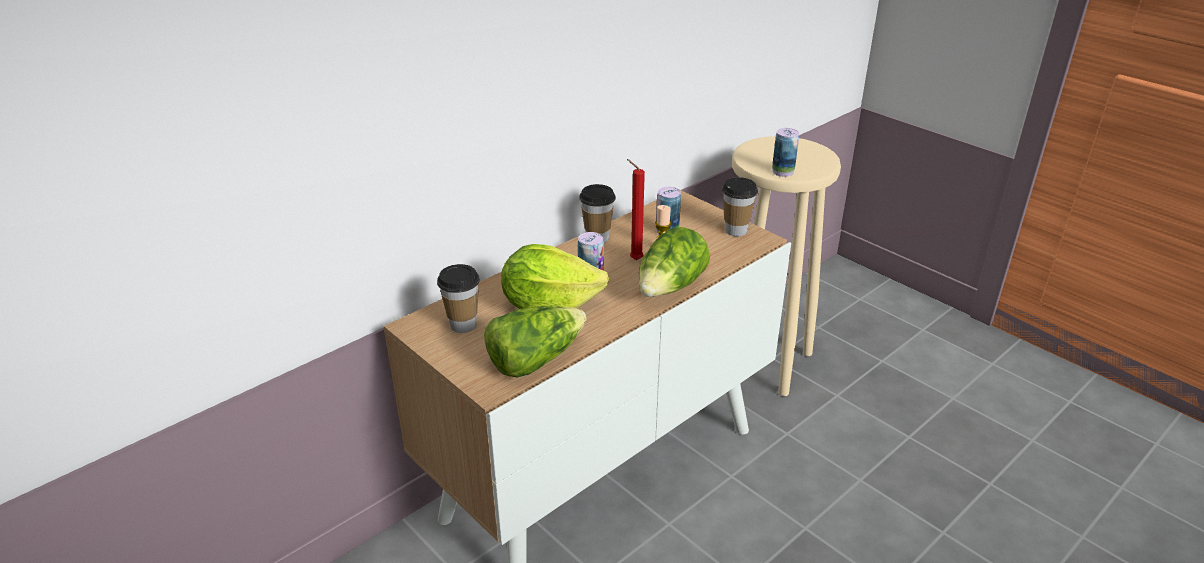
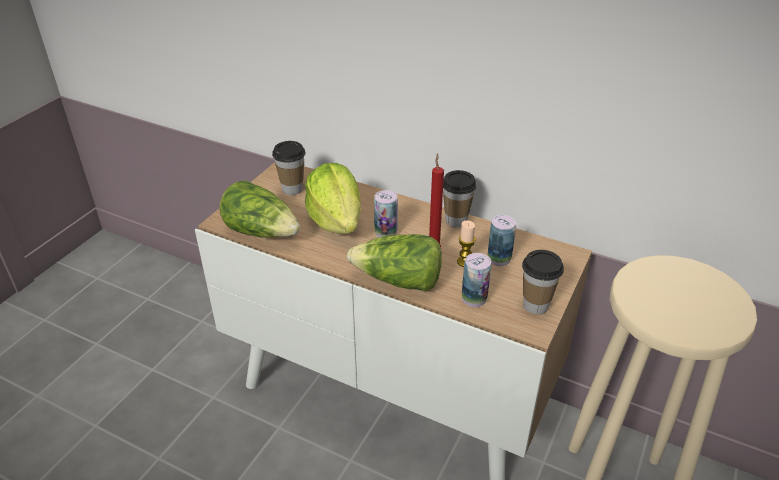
camera: 70 degrees right, 5 degrees up
can [772,128,799,177] -> can moved to [462,253,491,307]

